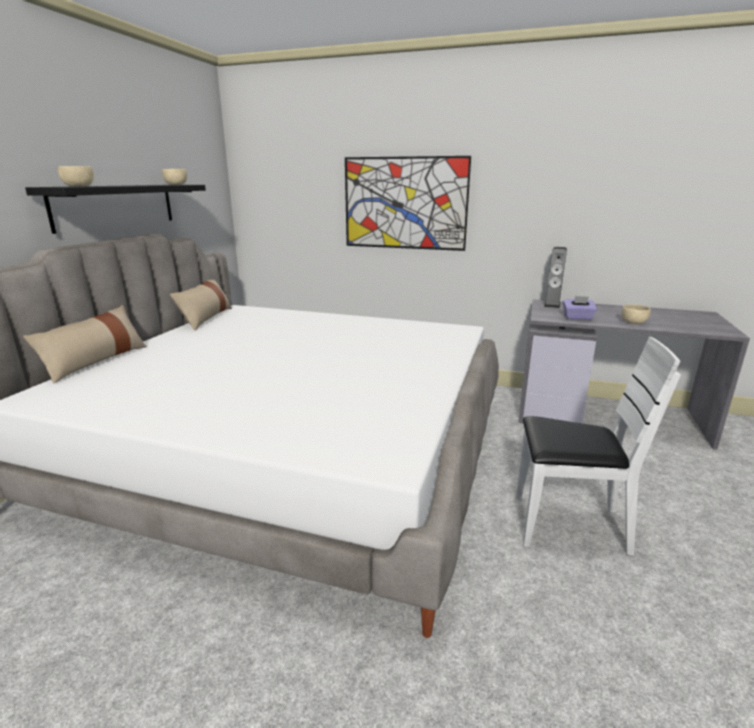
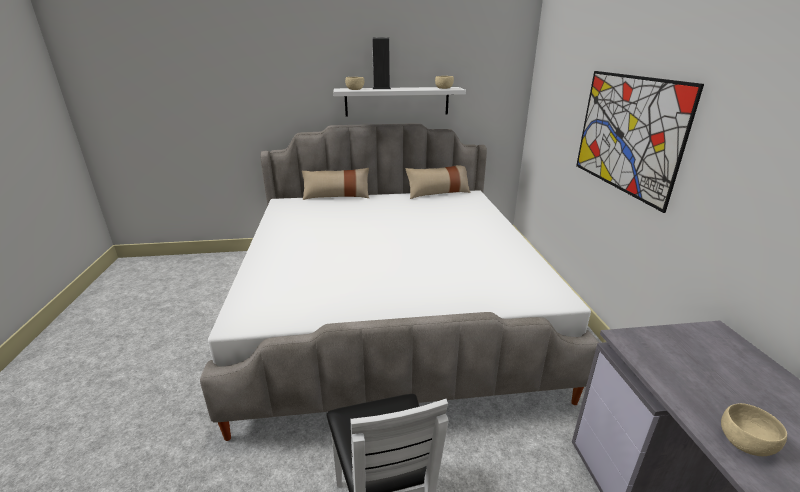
camera: 65 degrees right, 5 degrees up
black shelf [25,185,206,234] -> white shelf [333,87,466,116]
speaker [544,247,567,308] -> speaker moved to [372,37,391,89]
purple tissue box [563,296,597,320] -> none

